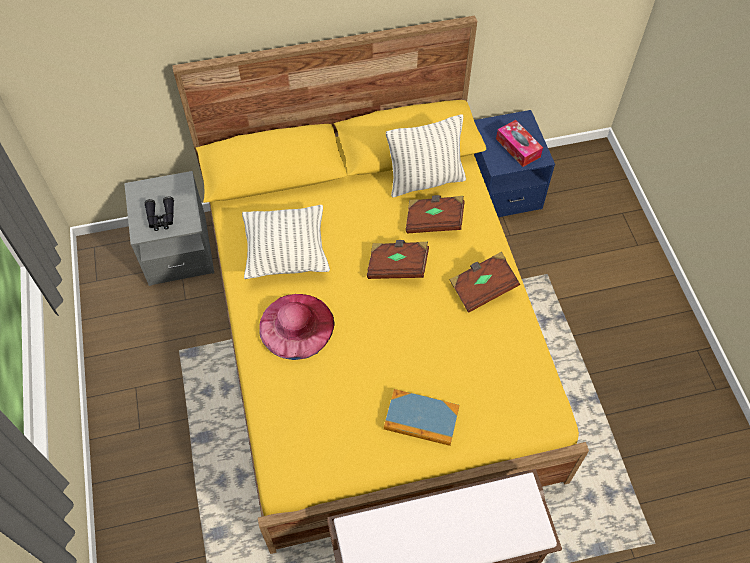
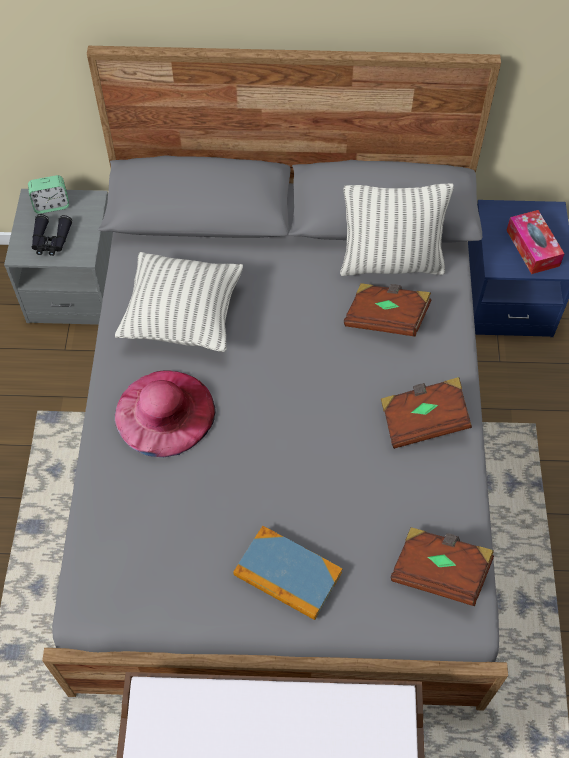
camera: 15 degrees right, 0 degrees up
yellow bed [172,16,589,554] -> grey bed [42,46,508,711]
brown book [367,240,429,279] -> brown book moved to [391,527,494,606]
none -> alarm clock [28,175,69,214]

